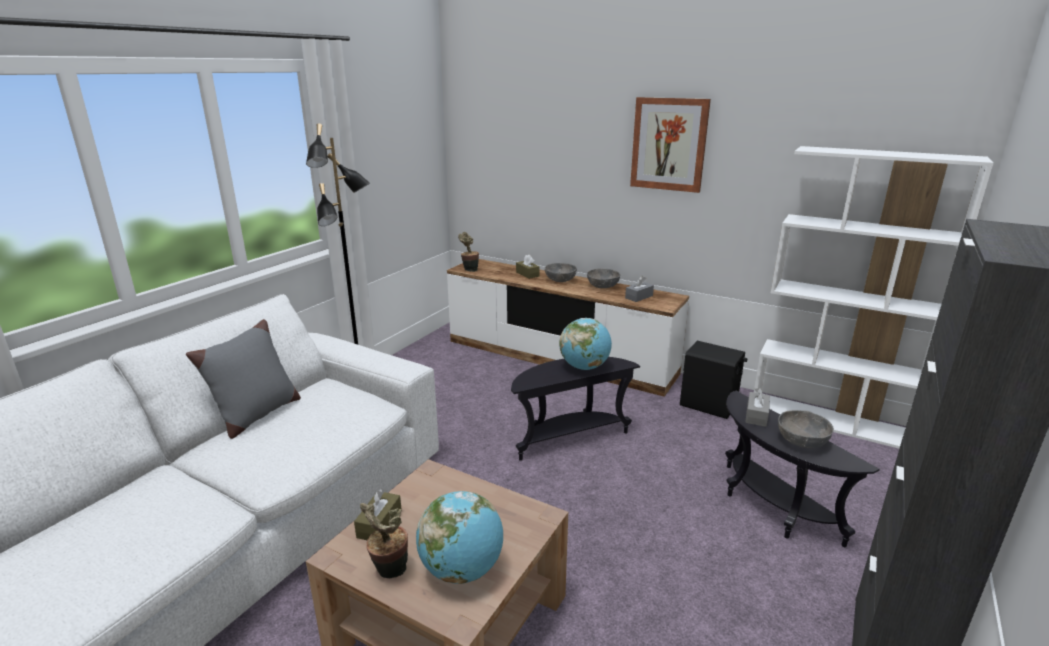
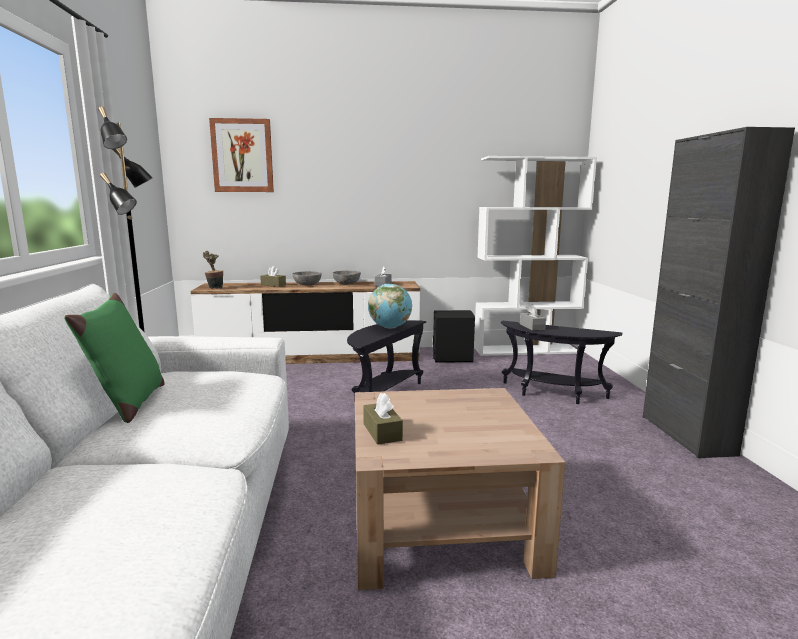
camera: 35 degrees left, 10 degrees down
grey pillow [186,319,301,439] -> green pillow [64,293,165,423]
potted plant [360,503,408,578] -> none
globe [416,491,503,584] -> none
picture [630,97,711,193] -> picture moved to [209,118,274,192]
grey bowl [778,410,834,448] -> none

